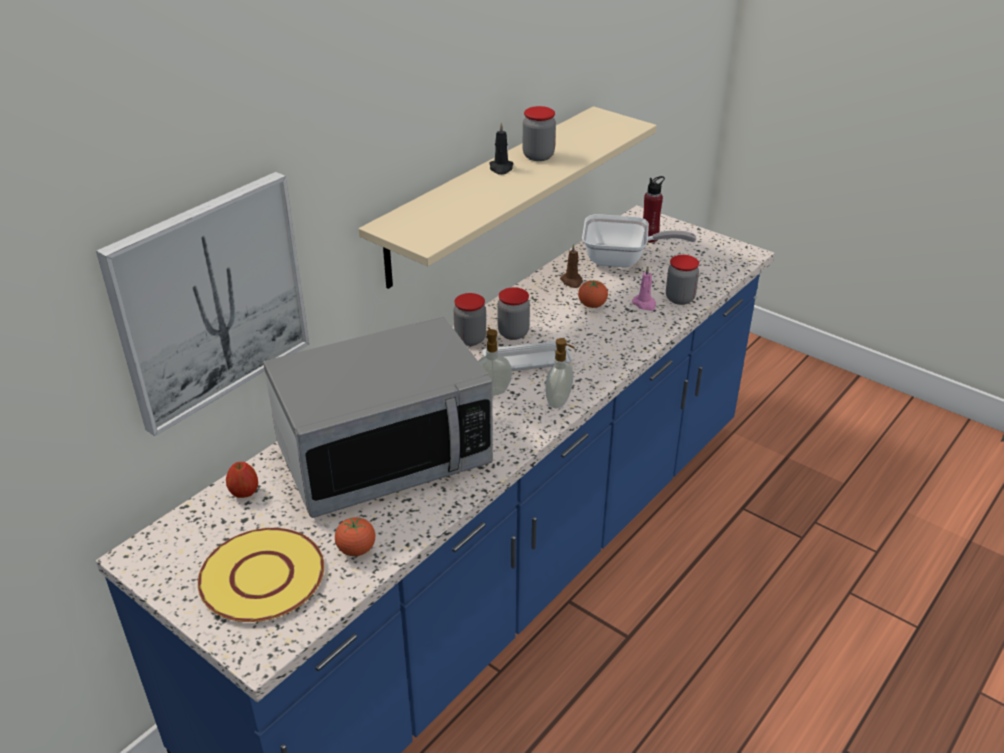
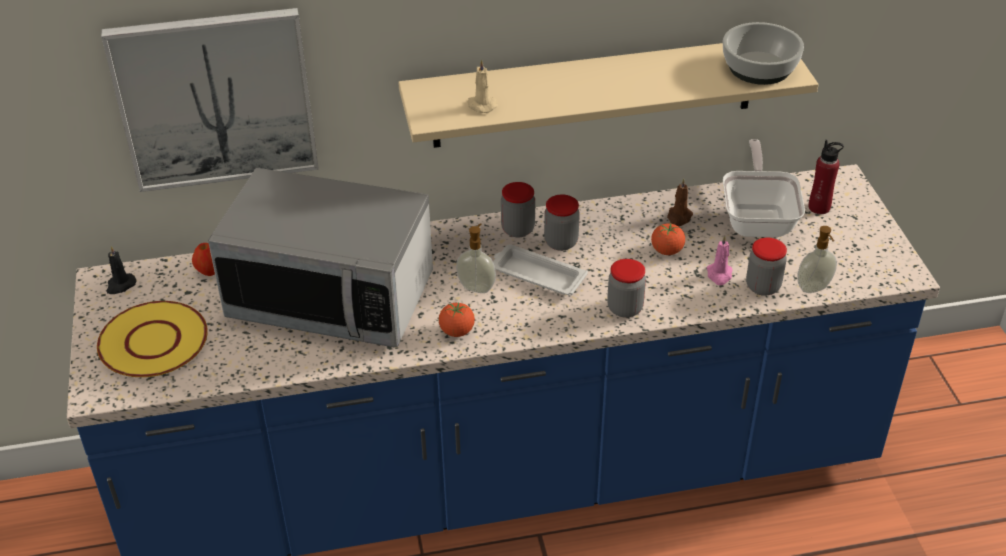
camera: 40 degrees right, 5 degrees up
tomato [335,517,375,556] -> tomato moved to [439,302,475,337]
black candle [489,123,514,175] -> black candle moved to [106,246,136,294]
jar [522,106,556,161] -> jar moved to [607,259,646,318]
soap dispenser [545,338,575,408] -> soap dispenser moved to [797,226,837,293]
frying pan [582,214,696,267] -> frying pan turned 135 degrees counterclockwise [723,139,805,237]
none -> beige candle [467,59,498,113]
none -> bowl [723,22,804,85]

